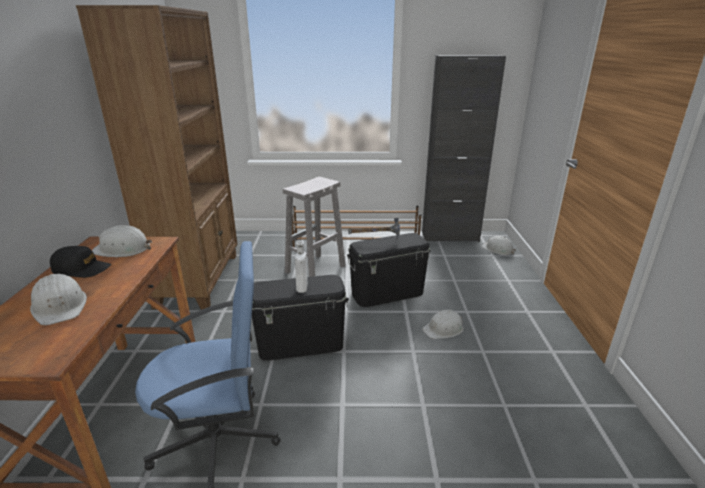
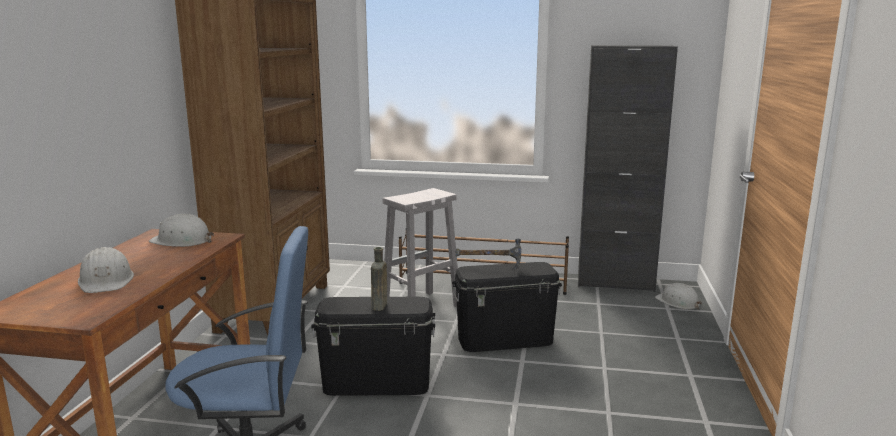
camera: 10 degrees right, 10 degrees down
black cap [50,246,111,278] -> none
white bottle [295,241,308,293] -> brown bottle [371,247,387,311]
white hard hat [422,310,463,339] -> none

